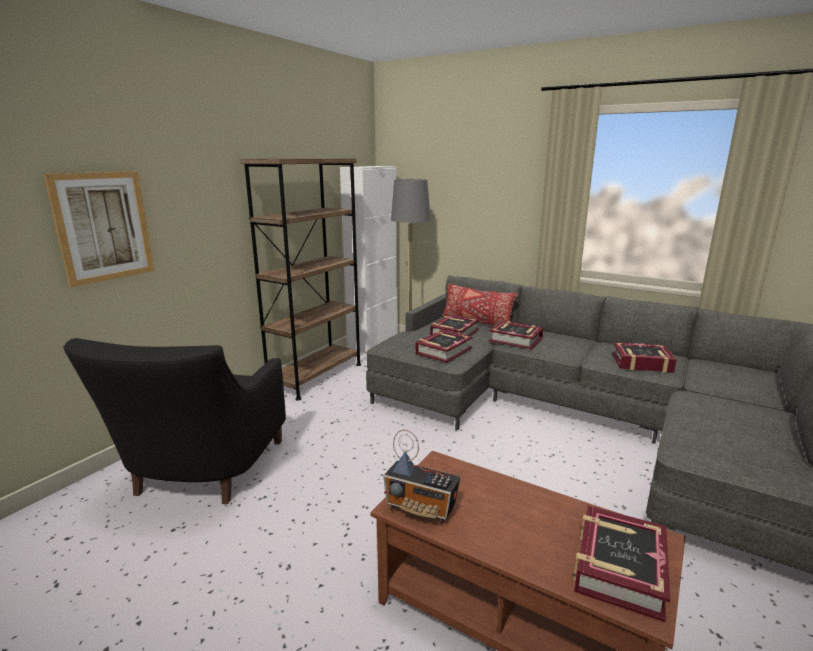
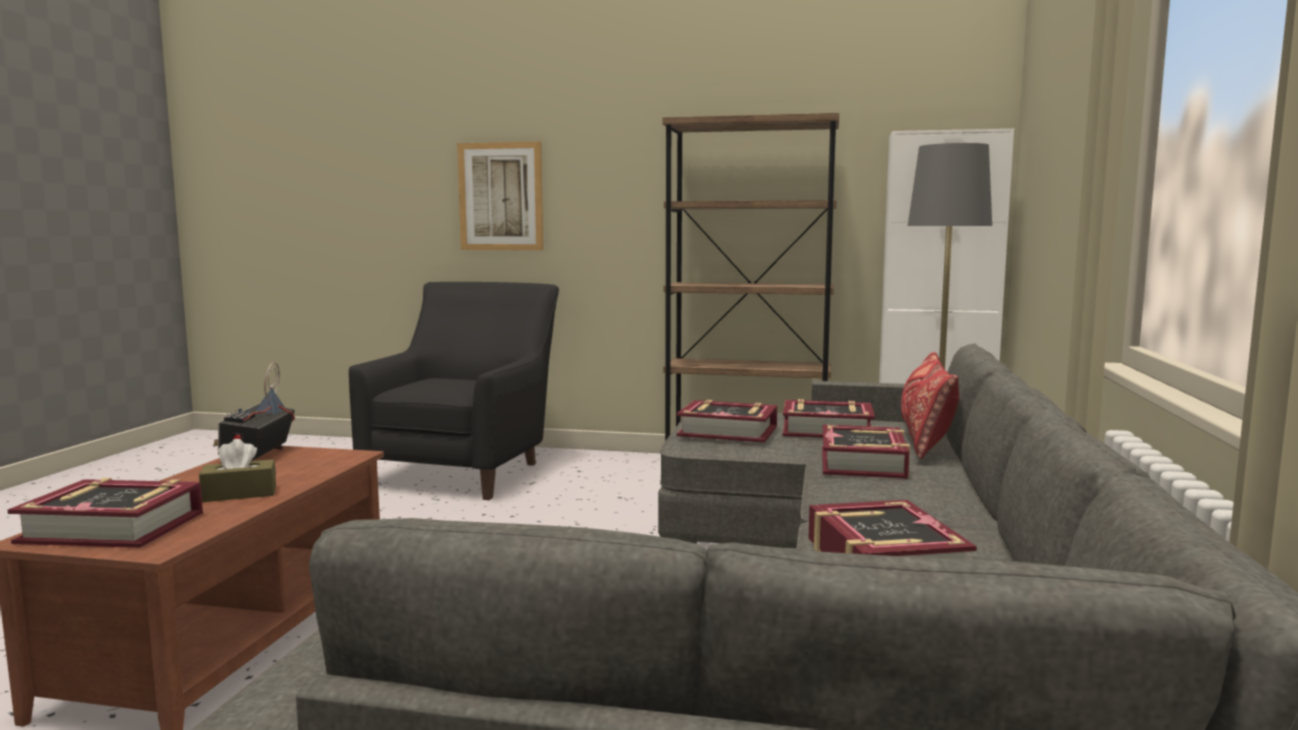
camera: 70 degrees right, 10 degrees down
black armchair [63,338,286,504] -> black armchair turned 120 degrees clockwise [349,282,559,500]
none -> brown tissue box [199,439,276,502]

